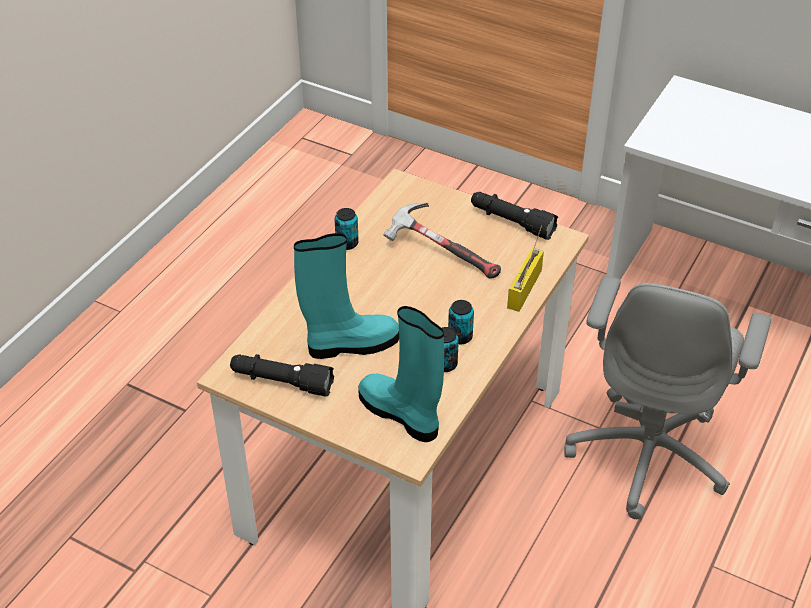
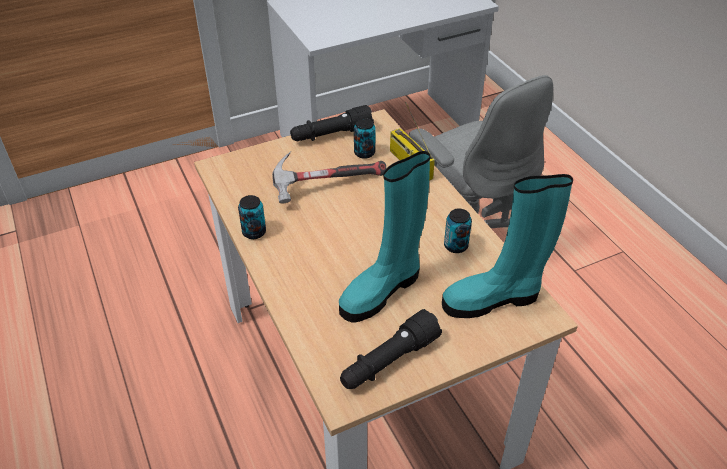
camera: 55 degrees left, 0 degrees up
turquoise boot [294,233,399,359] -> turquoise boot turned 150 degrees counterclockwise [339,151,430,322]
can [448,300,474,344] -> can moved to [354,118,376,159]

